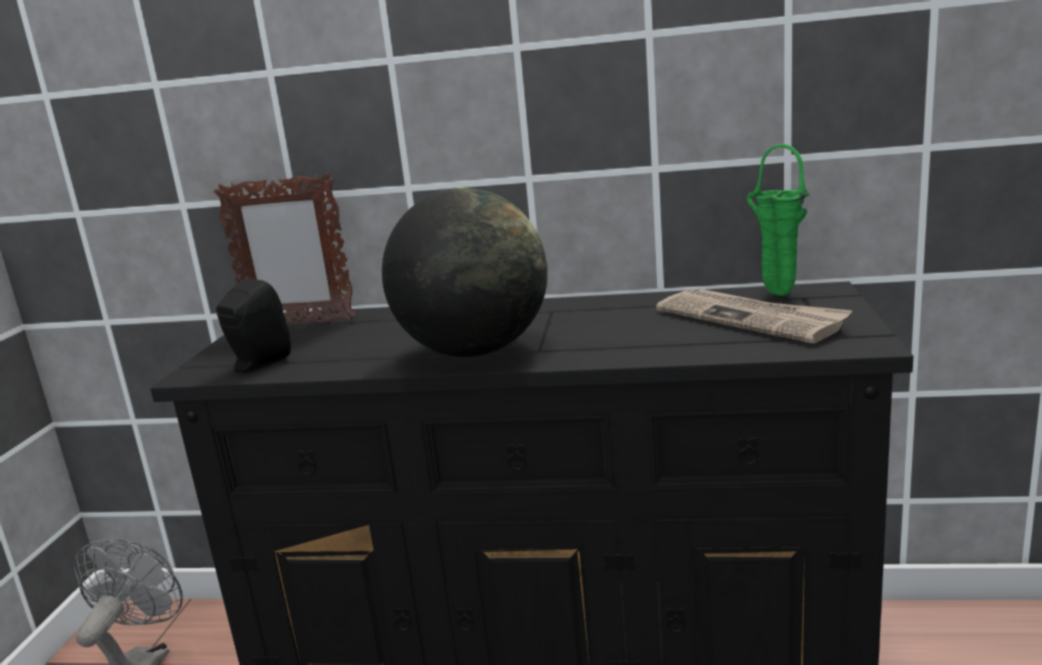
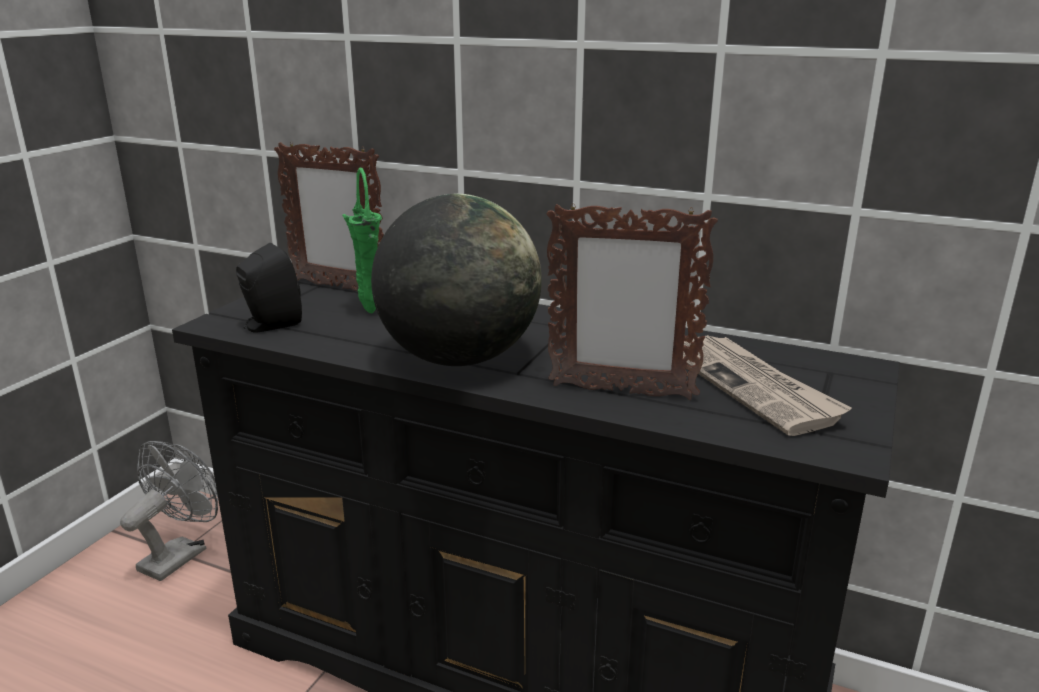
camera: 15 degrees right, 5 degrees up
green vase [747,144,809,296] -> green vase moved to [342,168,382,314]
none -> picture frame [547,203,718,400]

